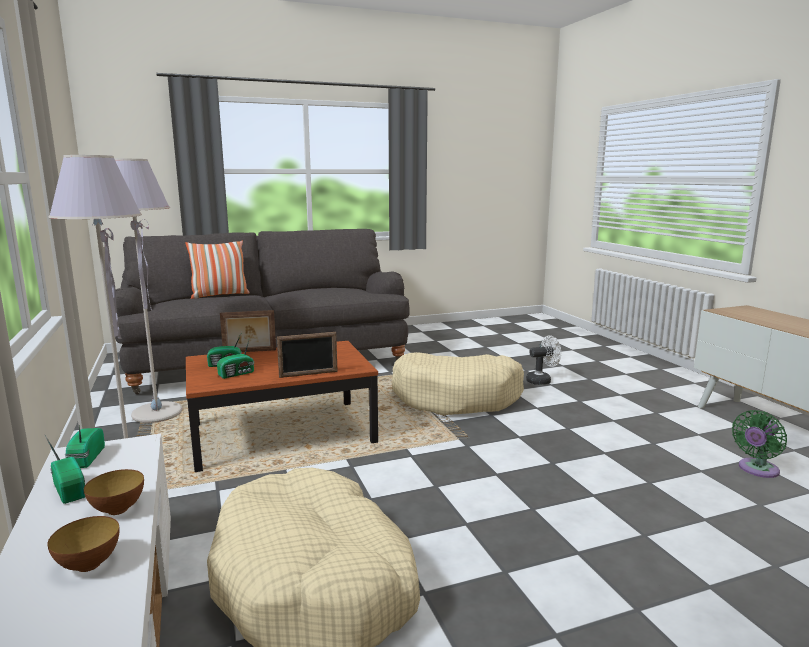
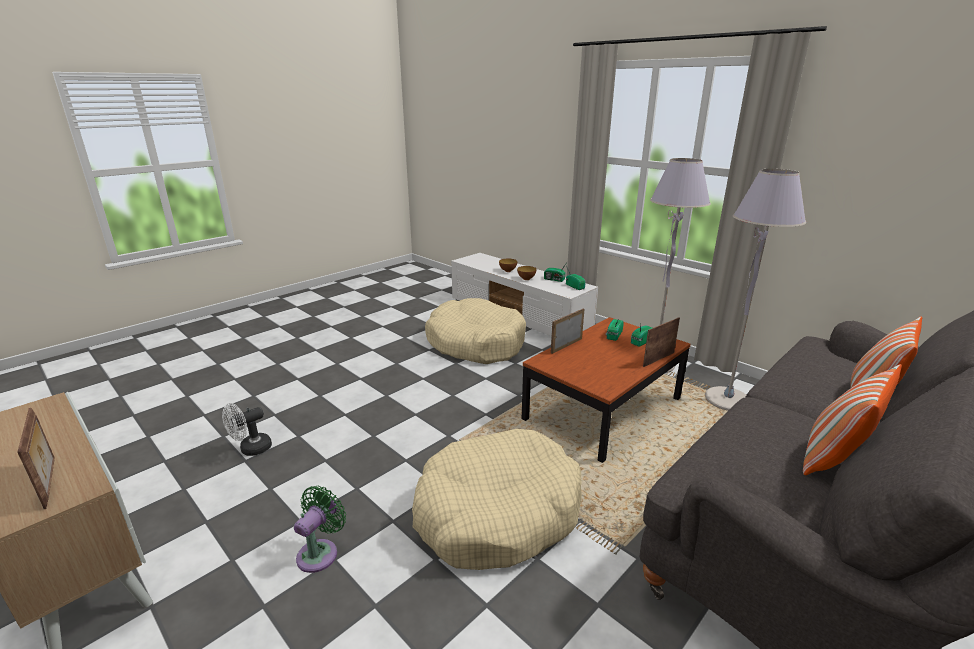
camera: 155 degrees right, 10 degrees up
white fan [526,335,561,385] -> white fan moved to [222,403,272,456]
green fan [732,410,787,478] -> green fan moved to [294,486,346,573]
none -> picture frame [17,408,55,509]
none -> pillow [803,364,902,476]

